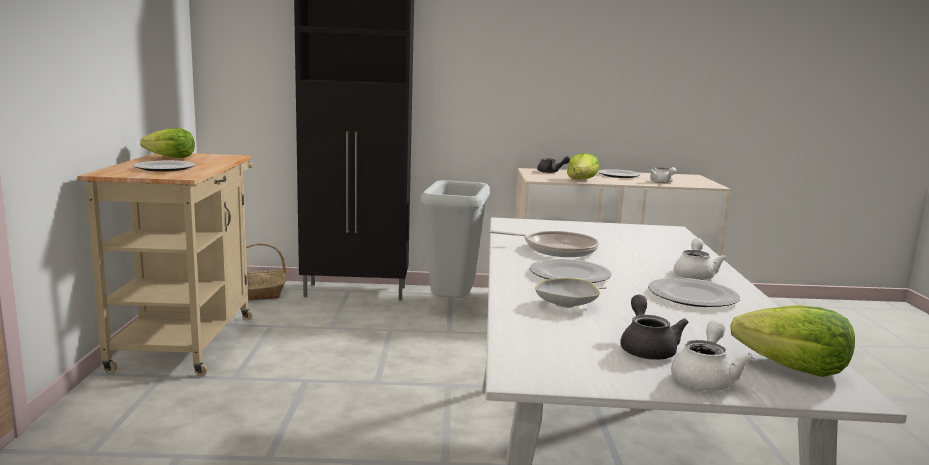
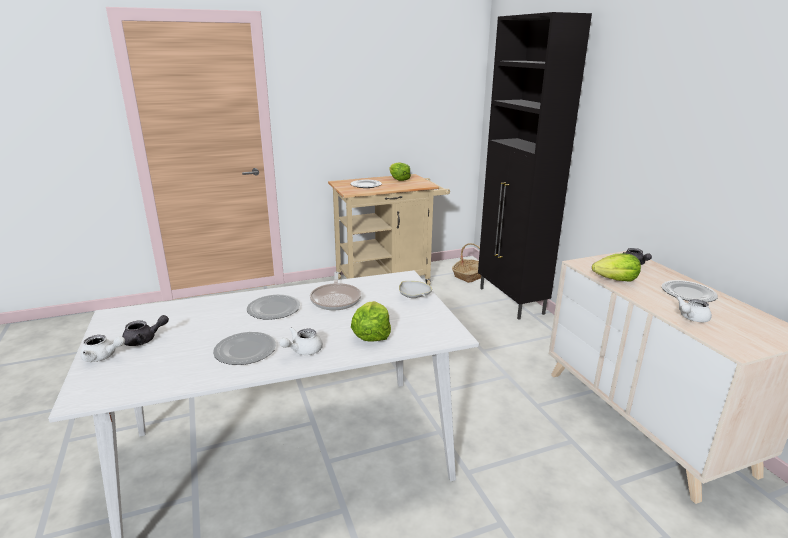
camera: 70 degrees right, 10 degrees up
grey trash can [421,180,490,298] -> none
white bowl [535,278,607,308] -> white bowl moved to [399,281,432,298]
white teapot [674,238,727,280] -> white teapot turned 135 degrees clockwise [279,327,323,355]
lettuce [730,305,855,377] -> lettuce moved to [351,301,391,342]

